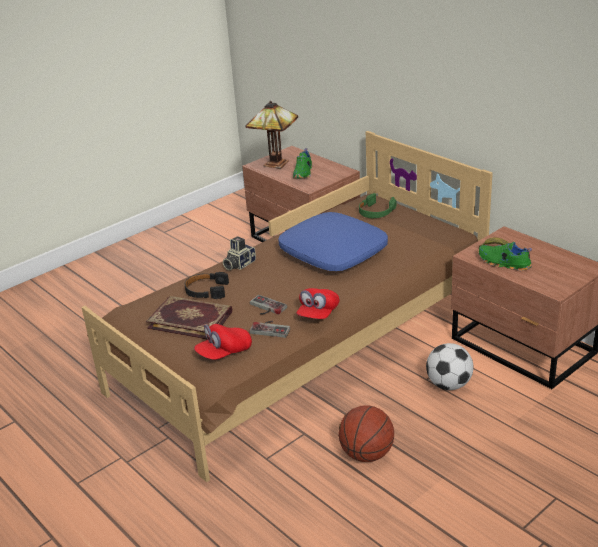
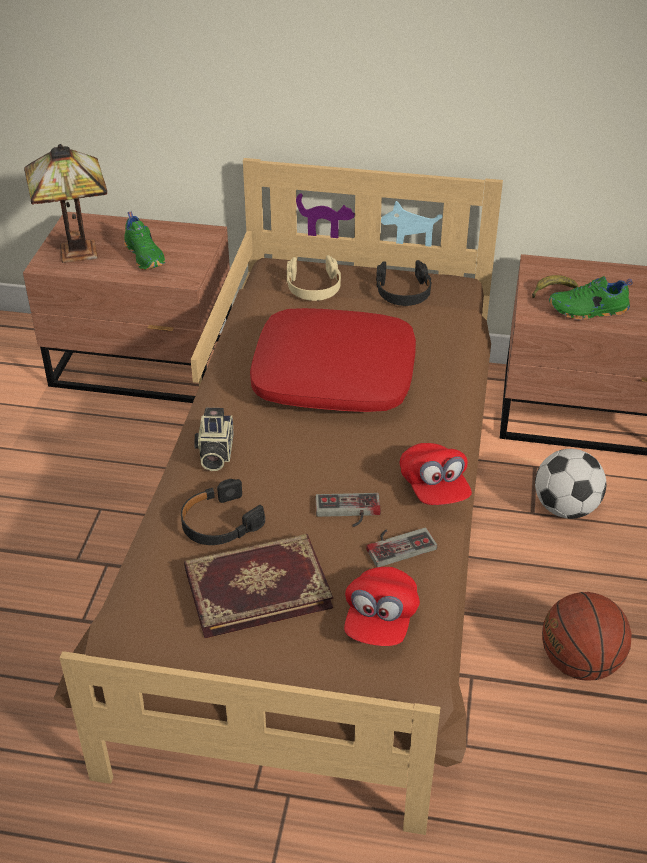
camera: 40 degrees left, 10 degrees up
blue pillow [278,212,388,271] -> red pillow [250,308,416,412]
green headphones [359,193,397,218] -> beige headphones [287,255,341,301]
none -> black headphones [376,260,432,306]

